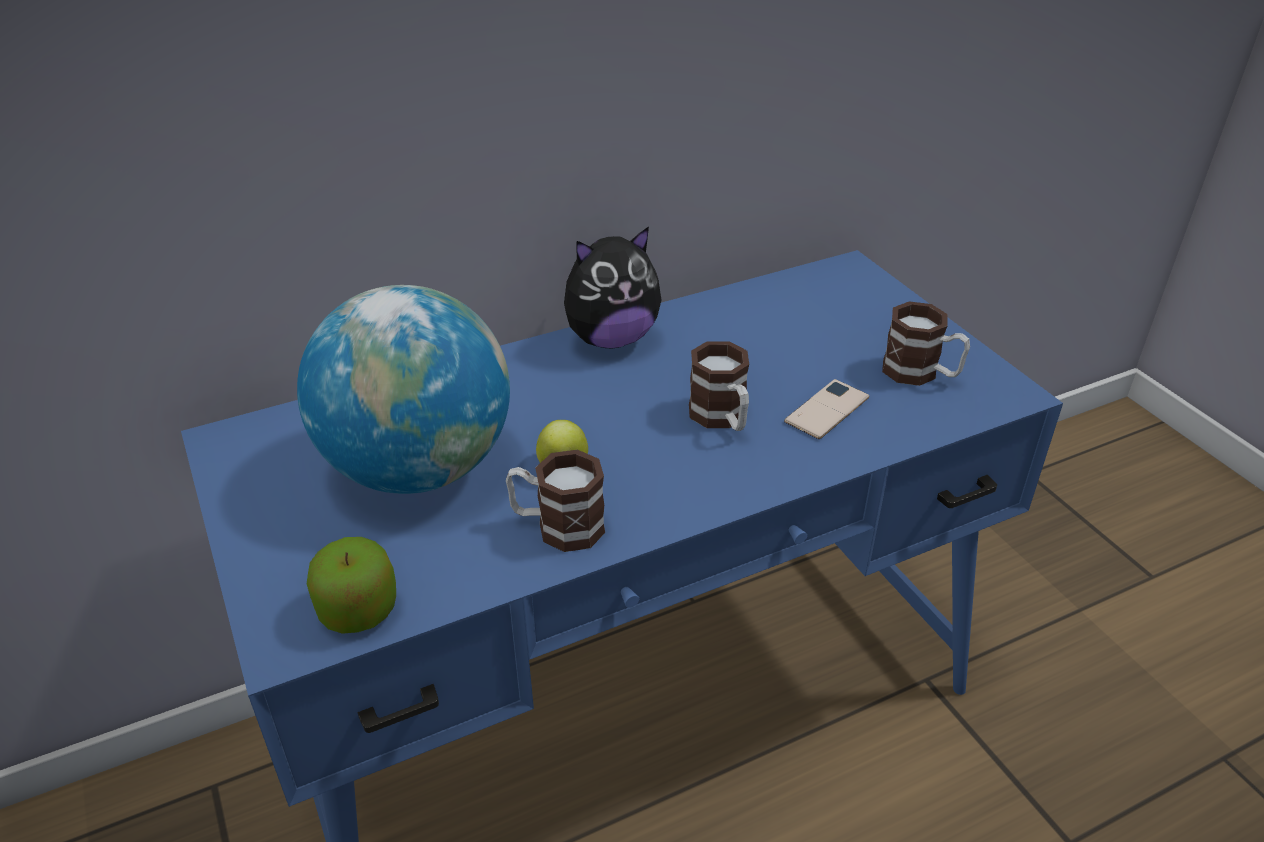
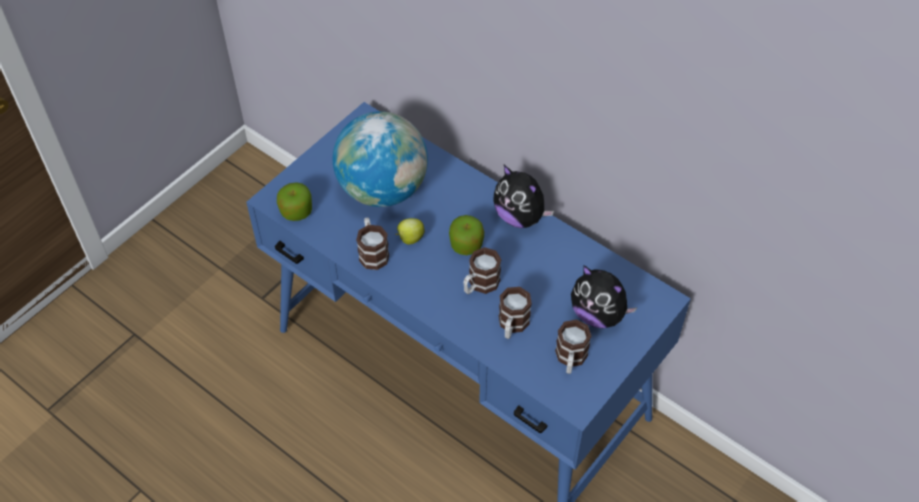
camera: 65 degrees right, 15 degrees up
phone [784,379,869,439] -> mug [499,287,532,339]
none -> apple [449,215,484,255]
none -> plush toy [571,265,638,328]

